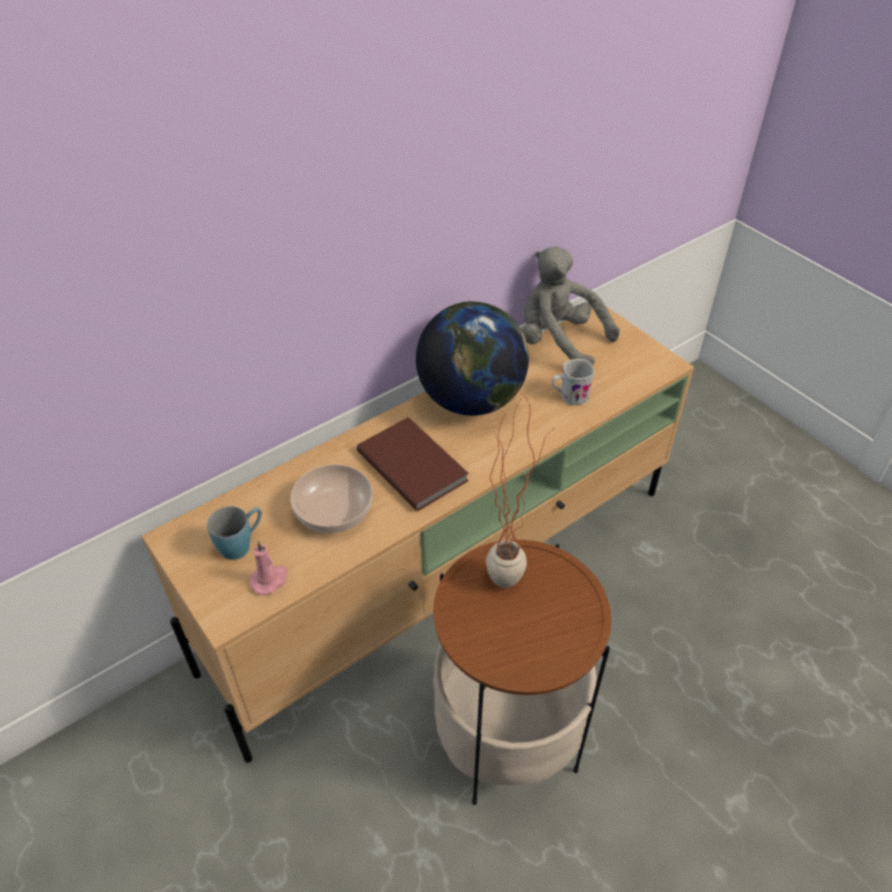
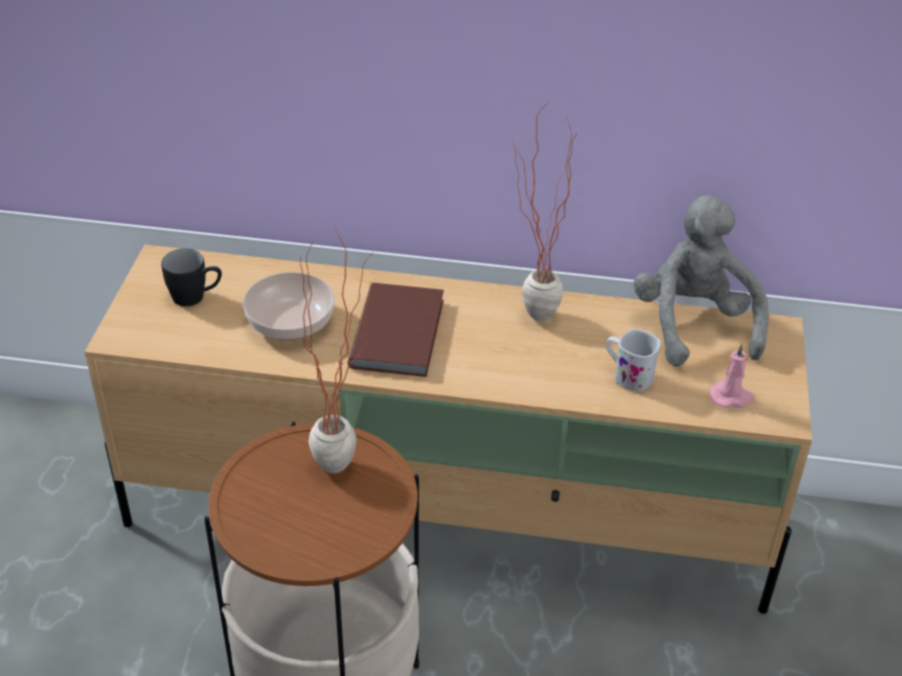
camera: 45 degrees right, 5 degrees down
blue mug [207,506,262,560] -> black mug [161,249,222,306]
pink candle [250,540,288,595] -> pink candle moved to [710,343,754,408]
globe [416,301,529,416] -> potted plant [512,104,577,321]

